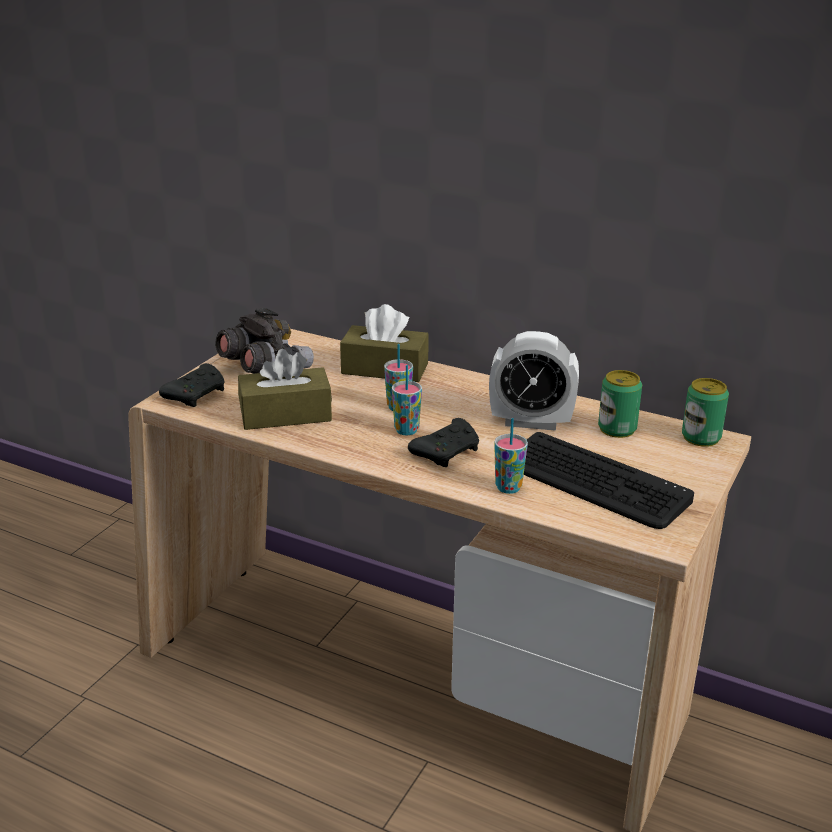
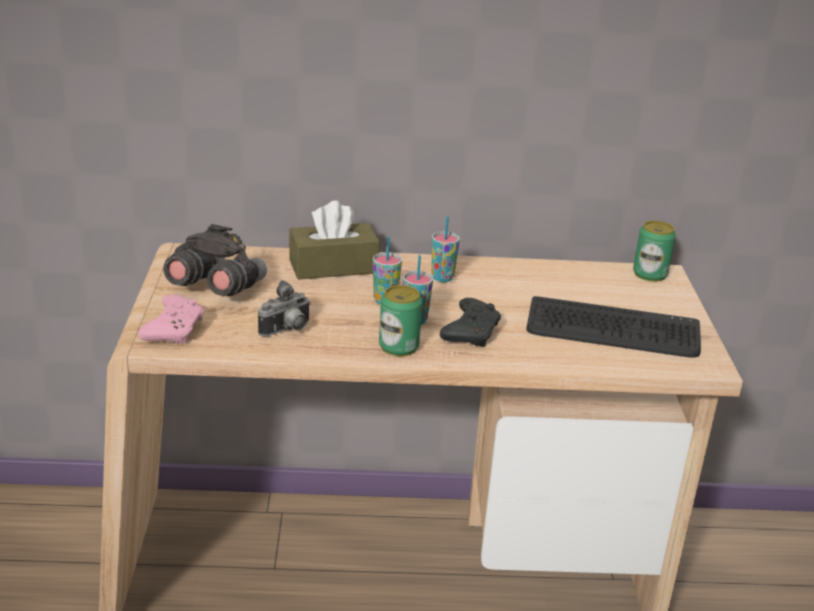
camera: 30 degrees left, 0 degrees up
black game controller [159,363,225,407] -> pink game controller [139,294,204,343]
brown tissue box [238,349,332,430] -> camera [258,280,311,336]
alarm clock [489,331,579,431] -> none
cup [494,418,528,494] -> cup moved to [432,216,460,282]
can [598,370,642,438] -> can moved to [379,285,423,356]

